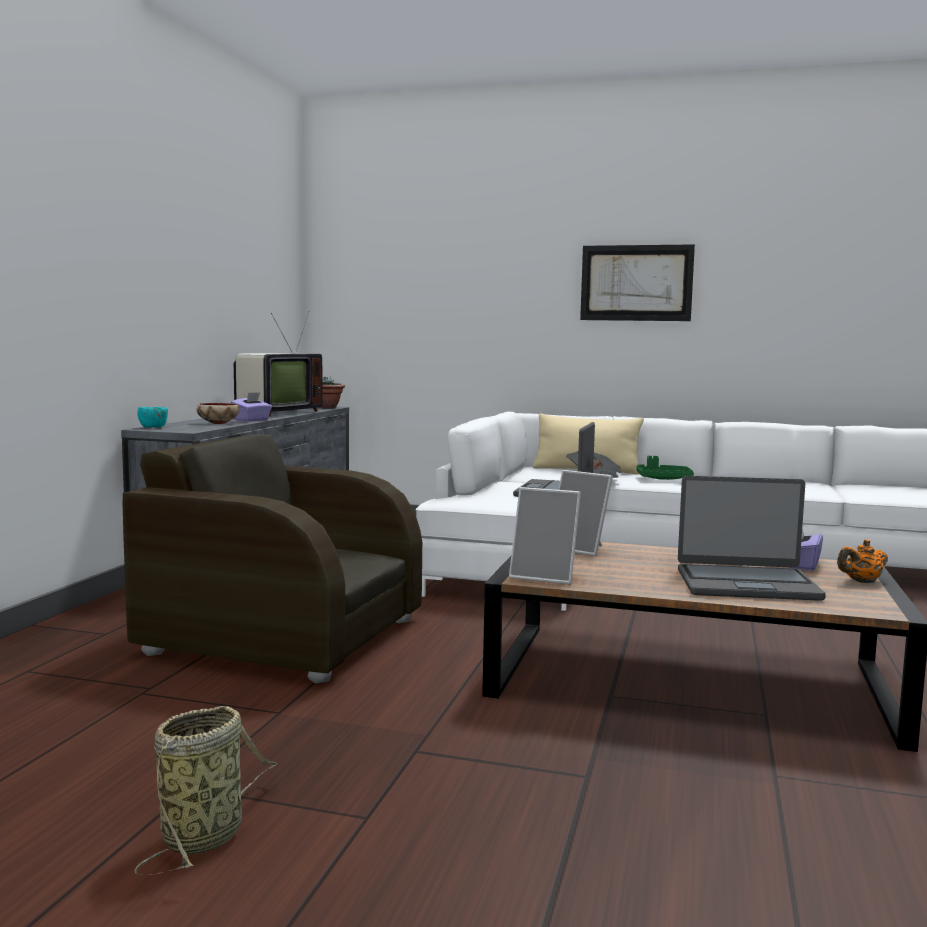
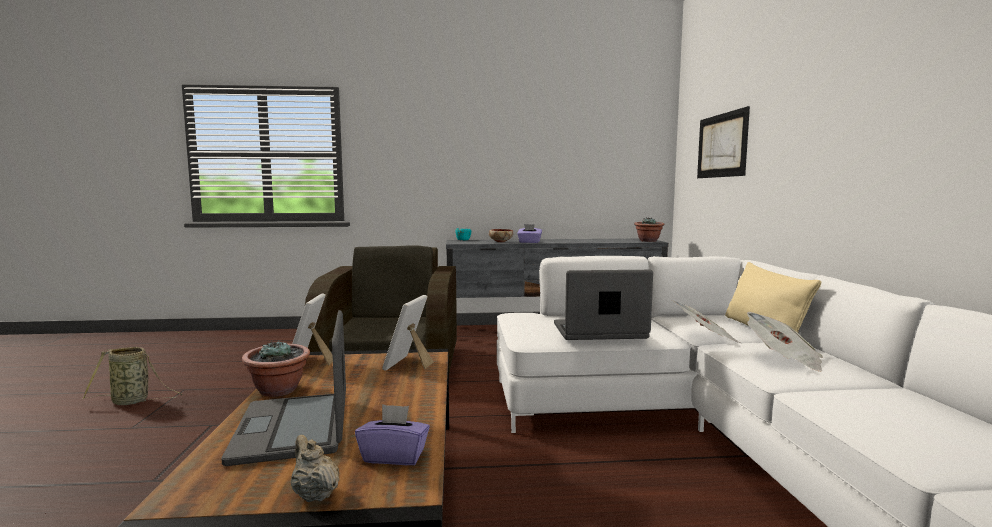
camera: 70 degrees right, 0 degrees up
television [234,311,323,417] -> none
picture [580,244,695,321] -> picture moved to [697,106,750,178]
green tray [636,456,694,480] -> newspaper [747,312,823,372]
orange teapot [837,539,888,583] -> beige teapot [291,435,340,502]
none -> potted plant [242,340,310,397]

